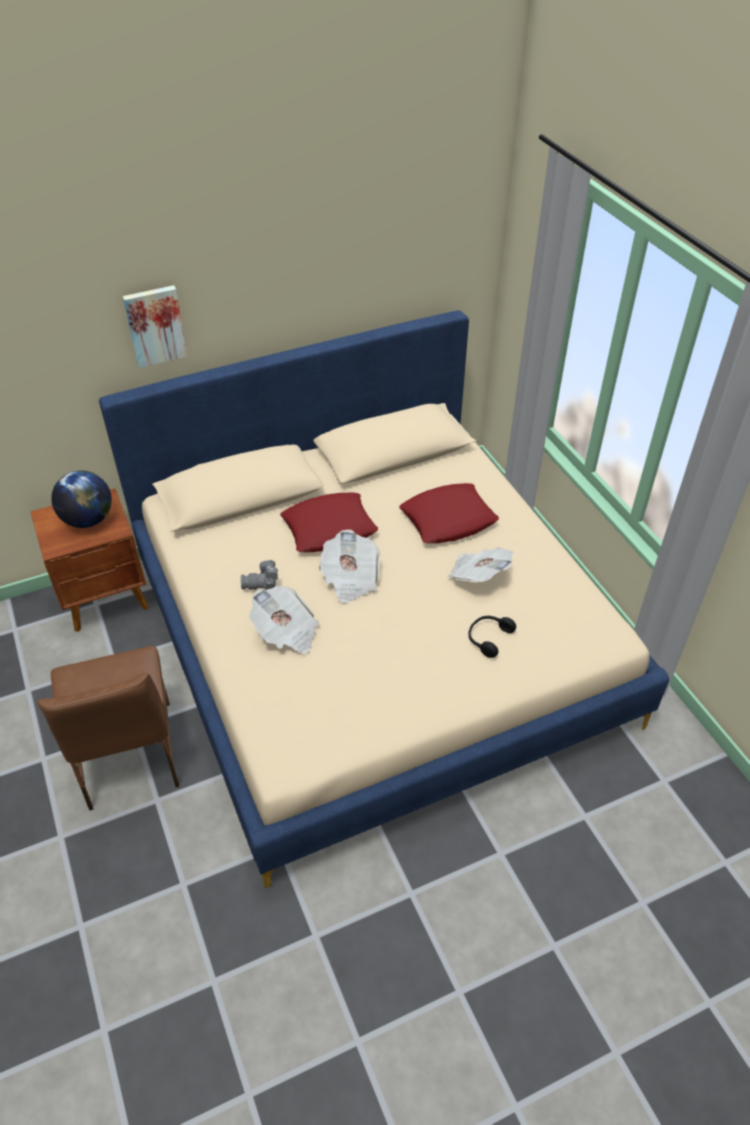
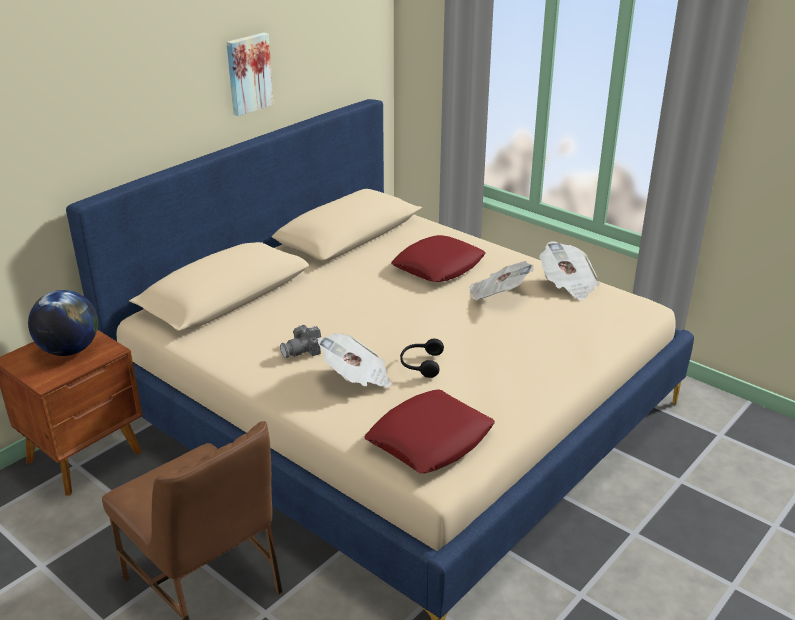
camera: 25 degrees left, 15 degrees down
picture [123,285,188,368] -> picture moved to [226,32,274,116]
red pillow [280,493,378,552] -> red pillow moved to [365,389,495,474]
newspaper [319,530,380,603] -> newspaper moved to [539,241,600,300]
black headphones [468,616,516,658] -> black headphones moved to [400,339,444,378]

